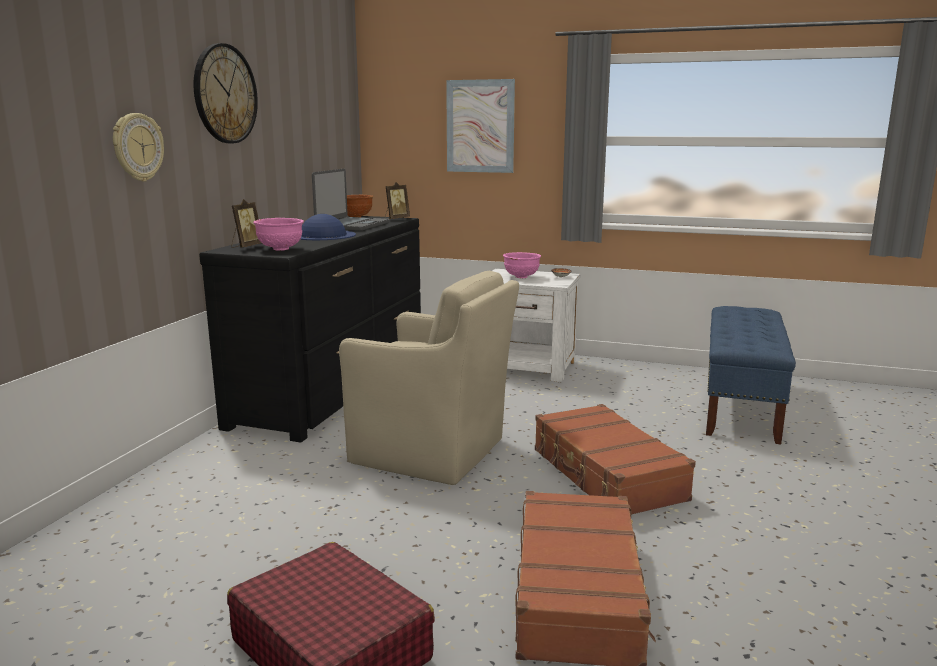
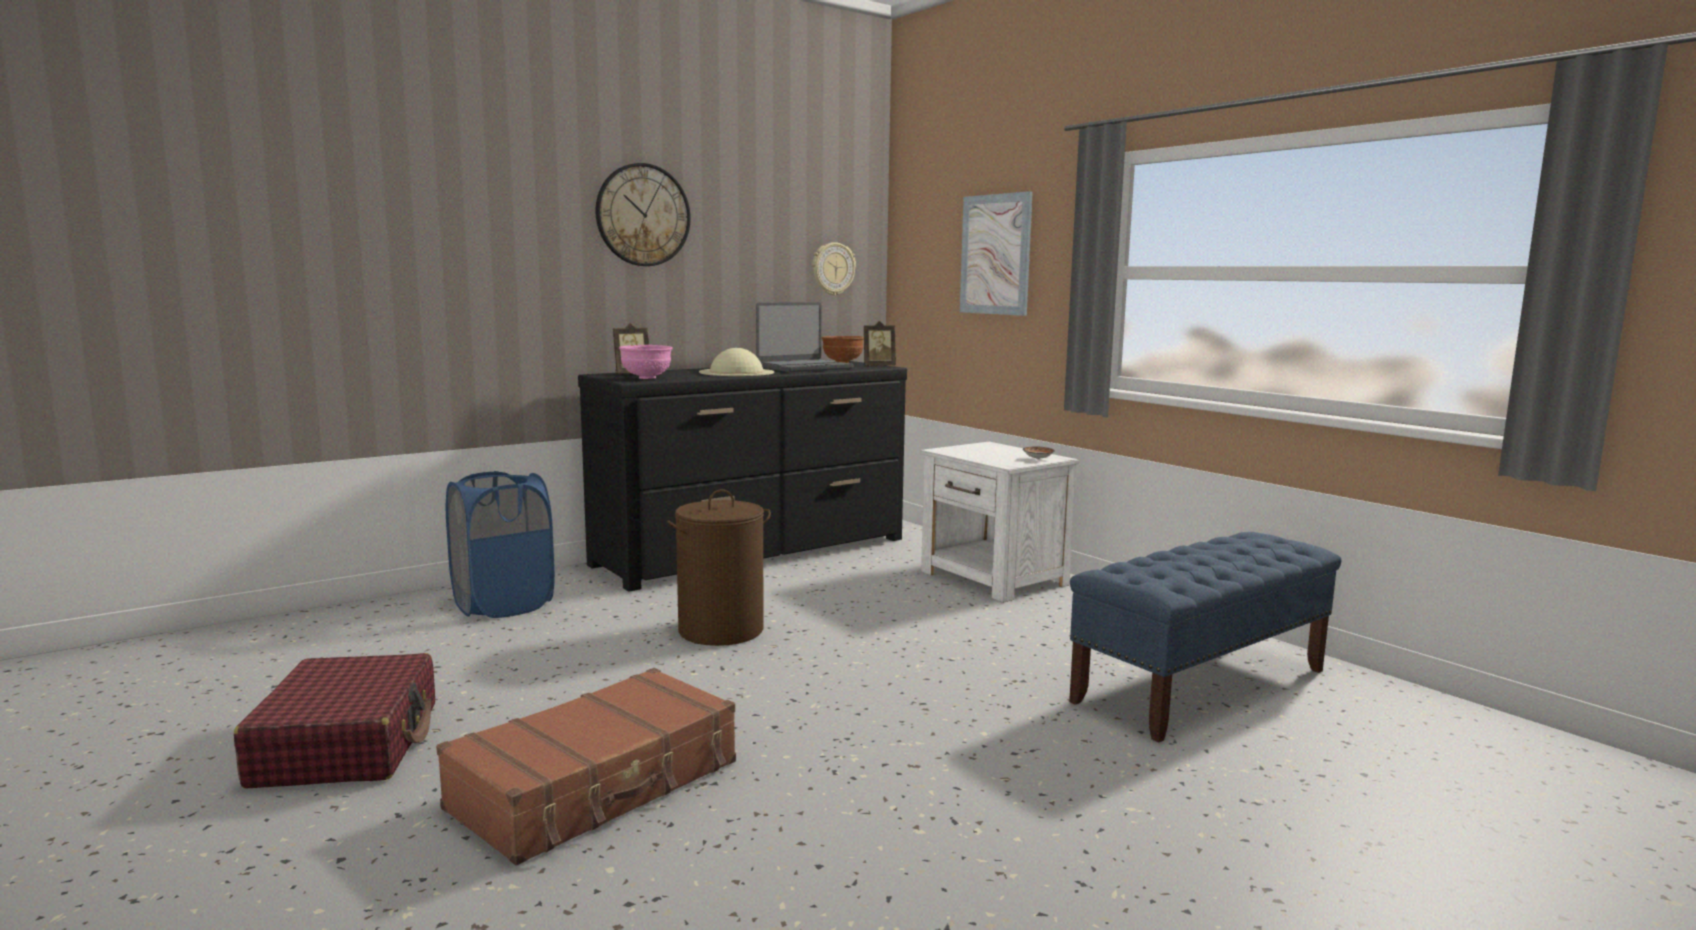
camera: 35 degrees right, 5 degrees down
wall clock [113,113,164,182] -> wall clock moved to [813,242,856,296]
blue hat [300,214,356,240] -> beige hat [699,348,774,376]
beige armchair [339,271,519,485] -> brown laundry basket [667,489,771,646]
pink bowl [503,252,541,278] -> none
brown suitcase [535,404,696,515] -> none
none -> blue laundry basket [446,471,555,618]

